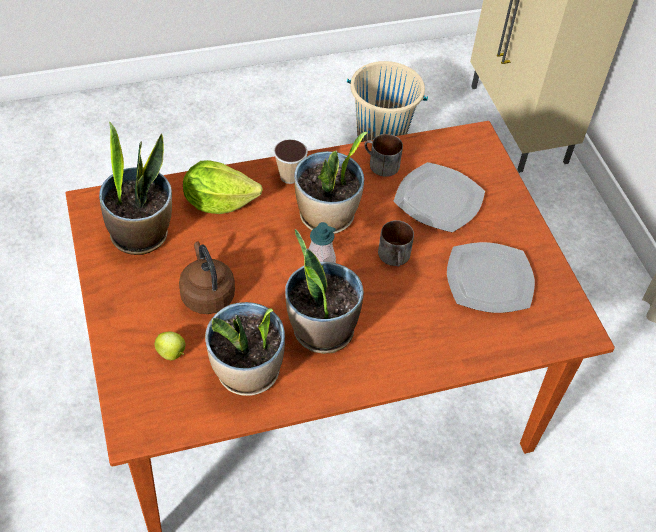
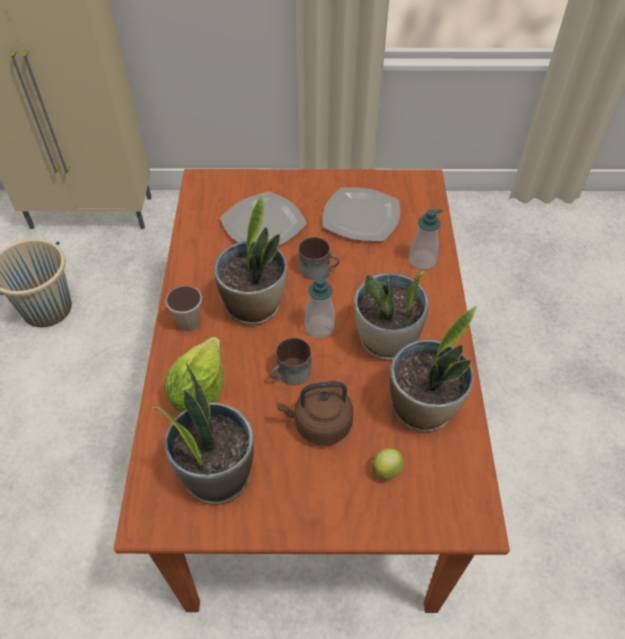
camera: 70 degrees left, 0 degrees up
mug [364,134,403,177] -> mug moved to [270,338,311,385]
none -> soap dispenser [409,209,443,270]

